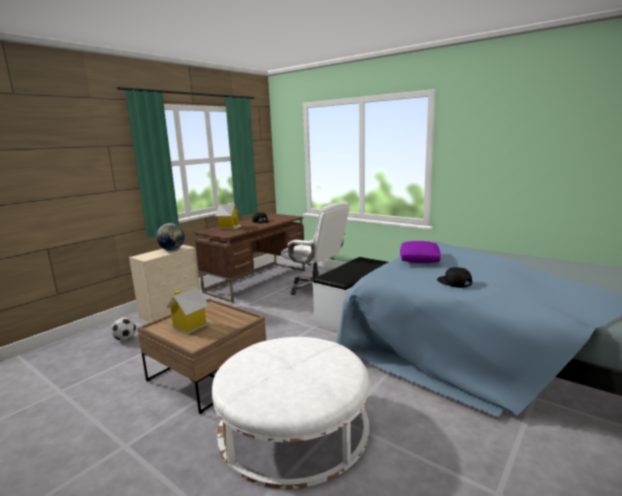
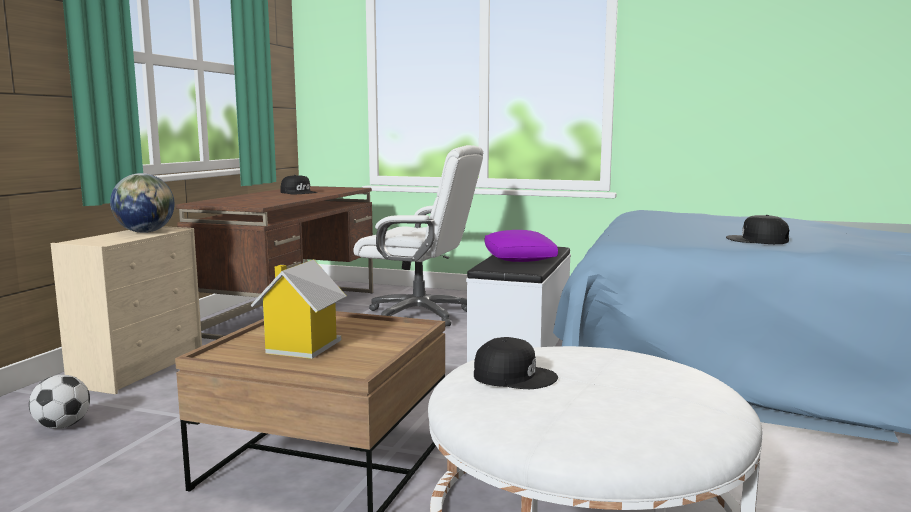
camera: 20 degrees left, 5 degrees down
toy house [216,203,241,230] -> none
purple pillow [400,241,441,263] -> purple pillow moved to [485,230,558,262]
none -> black cap [474,337,558,389]

